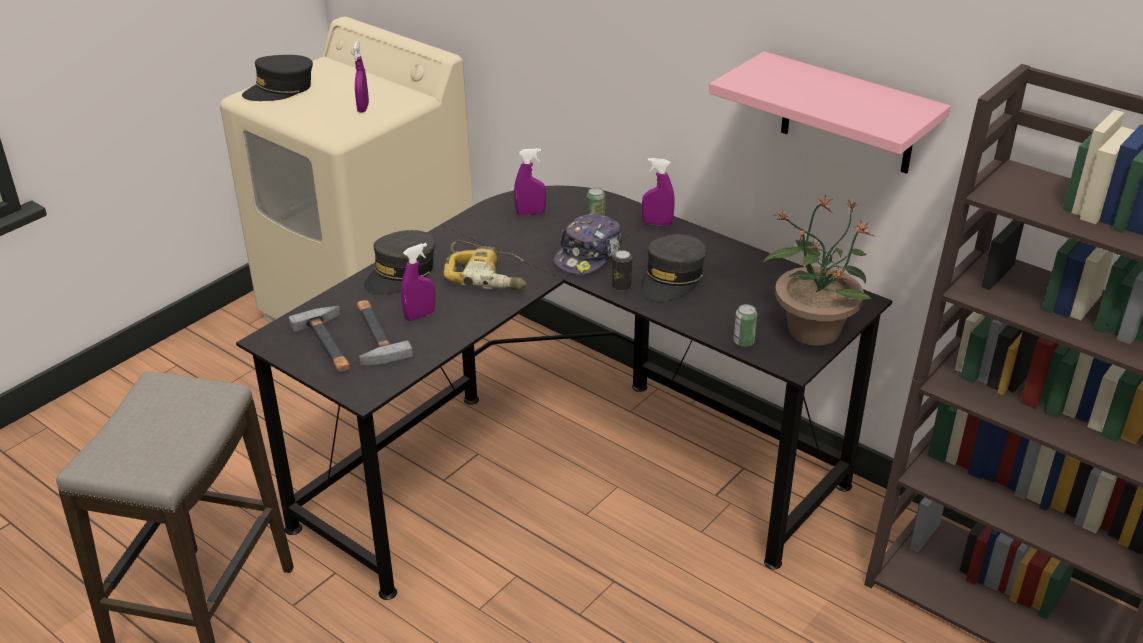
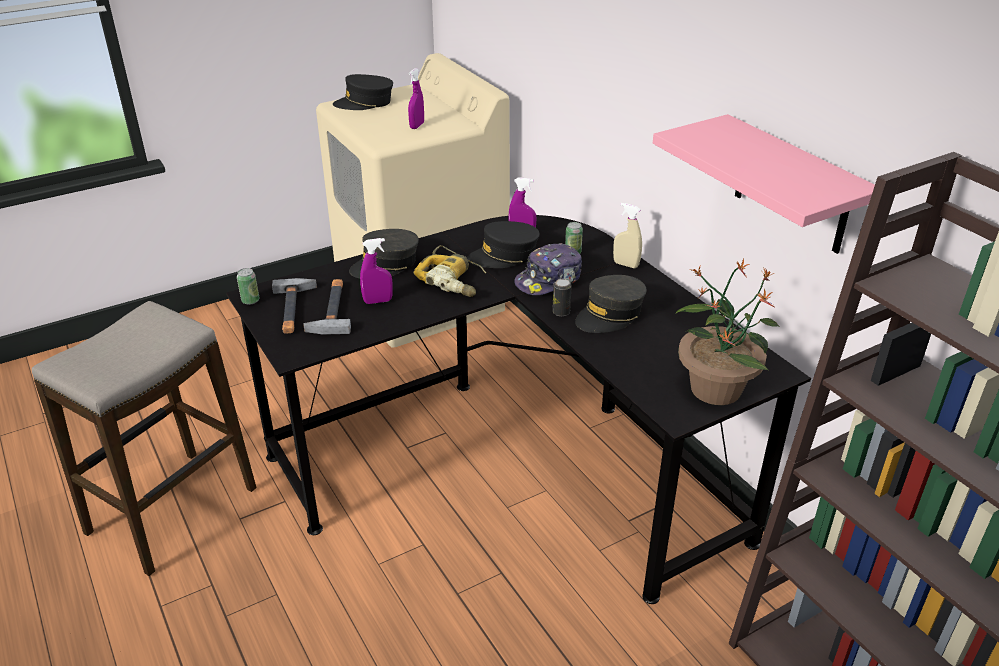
camera: 20 degrees right, 0 degrees up
purple spray bottle [642,158,675,226] -> beige spray bottle [613,203,642,268]
can [733,304,757,347] -> can moved to [237,268,259,305]
none -> black cap [467,221,539,268]

